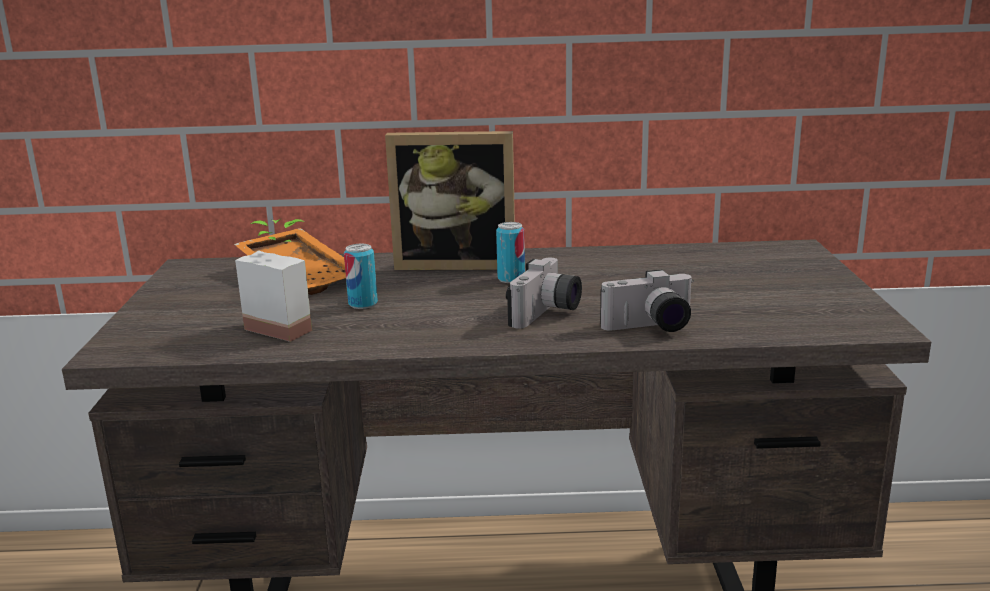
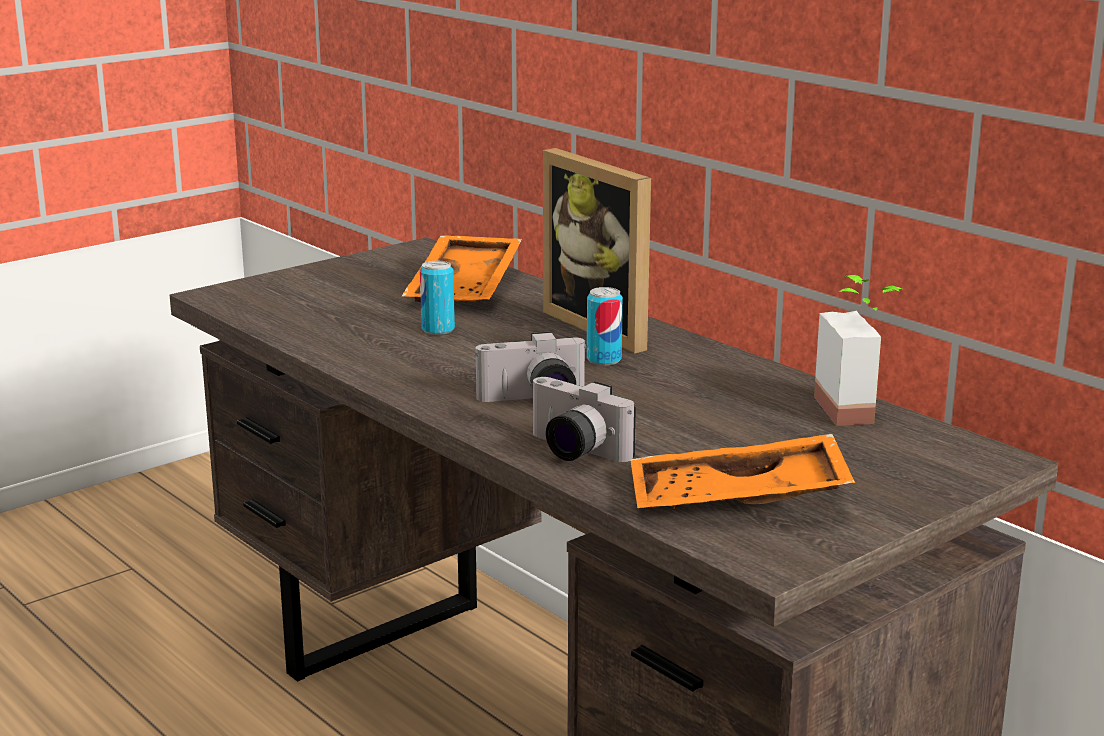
camera: 50 degrees right, 0 degrees up
potted plant [235,218,312,342] -> potted plant moved to [814,275,902,426]
none -> orange tray [630,434,855,509]

